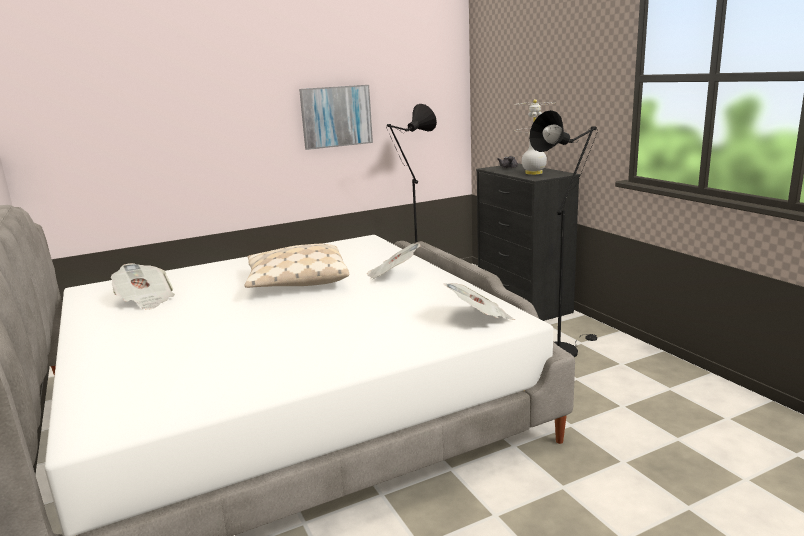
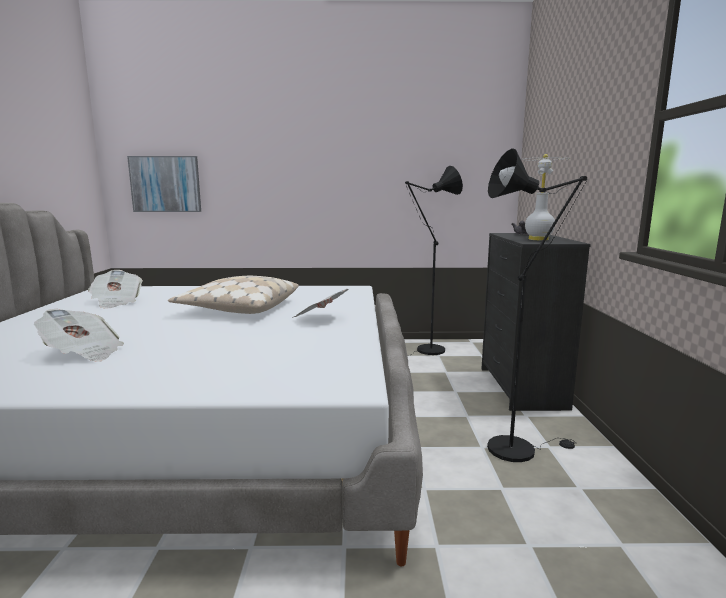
camera: 25 degrees right, 5 degrees down
picture [299,85,373,150] -> picture moved to [127,156,201,212]
newspaper [444,283,516,320] -> newspaper moved to [34,309,124,361]

